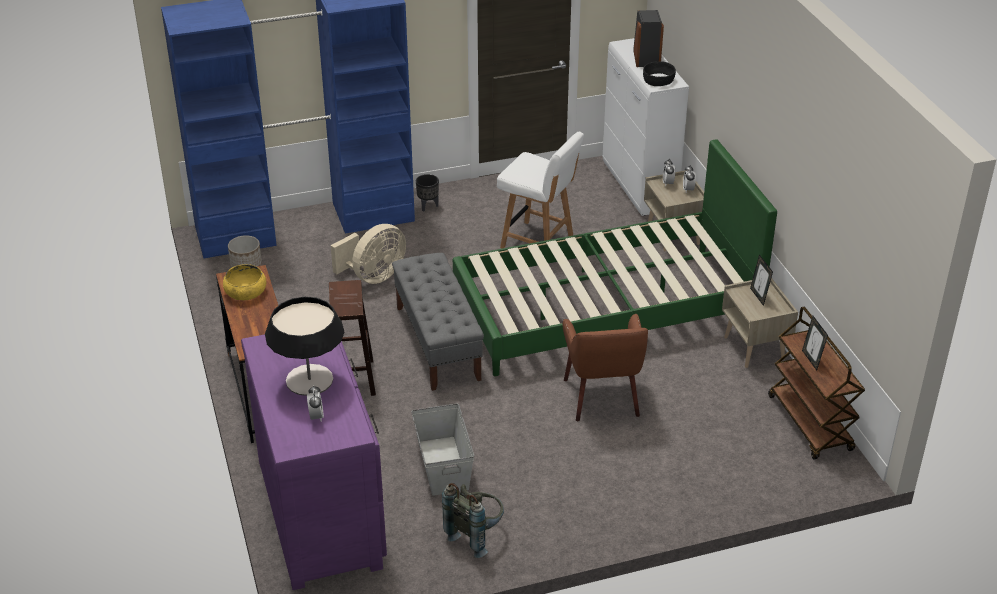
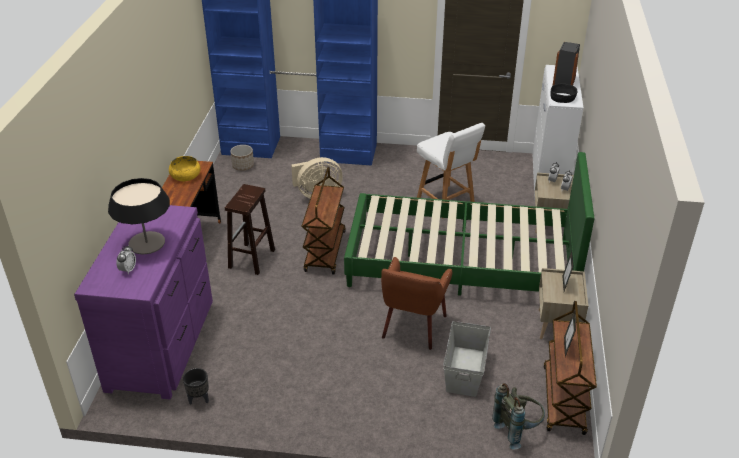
camera: 25 degrees right, 0 degrees up
grey bench [392,253,484,391] -> brown cart [302,167,346,274]
grey storage box [411,403,474,496] -> grey storage box moved to [443,321,491,397]
black planter [416,174,439,211] -> black planter moved to [183,368,209,405]
grey backpack [442,483,504,558] -> grey backpack moved to [492,383,545,450]

